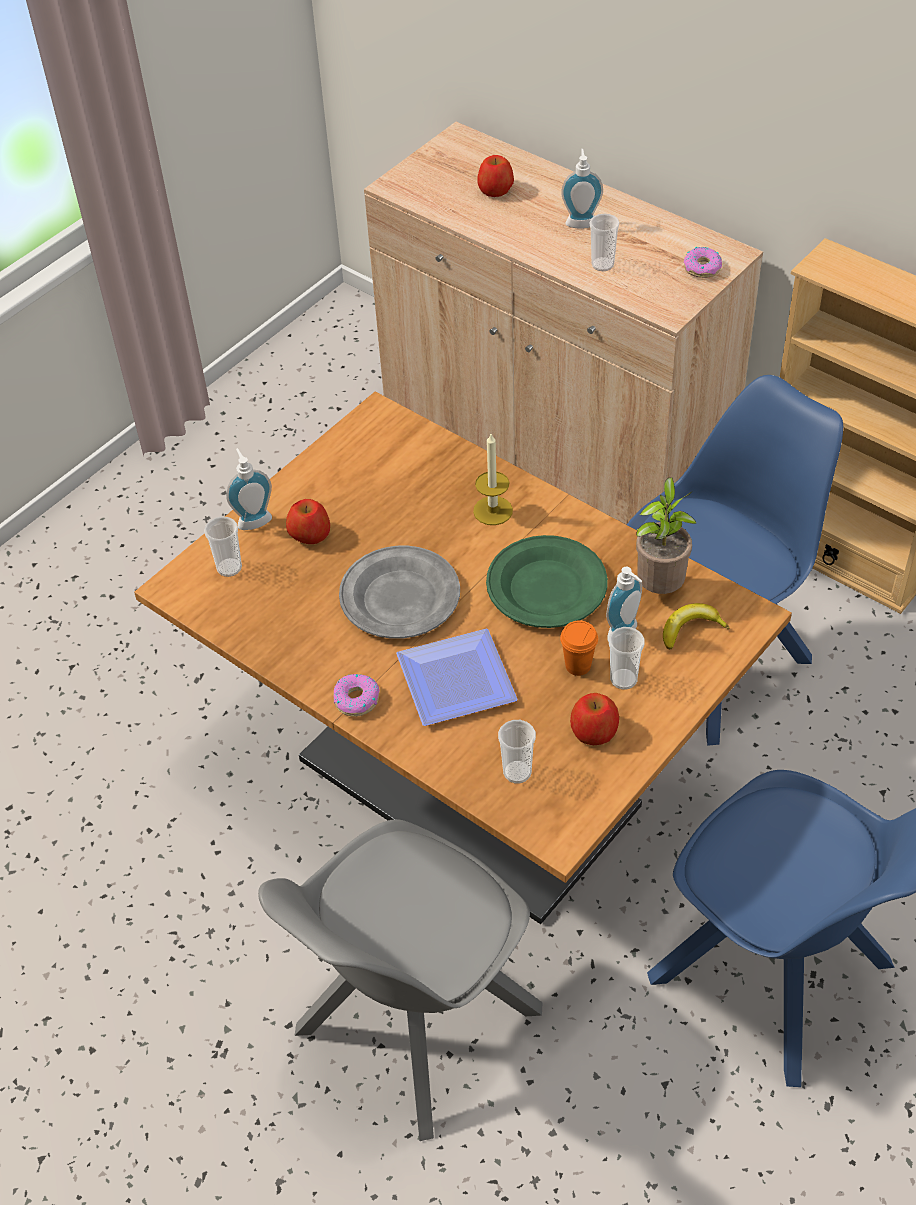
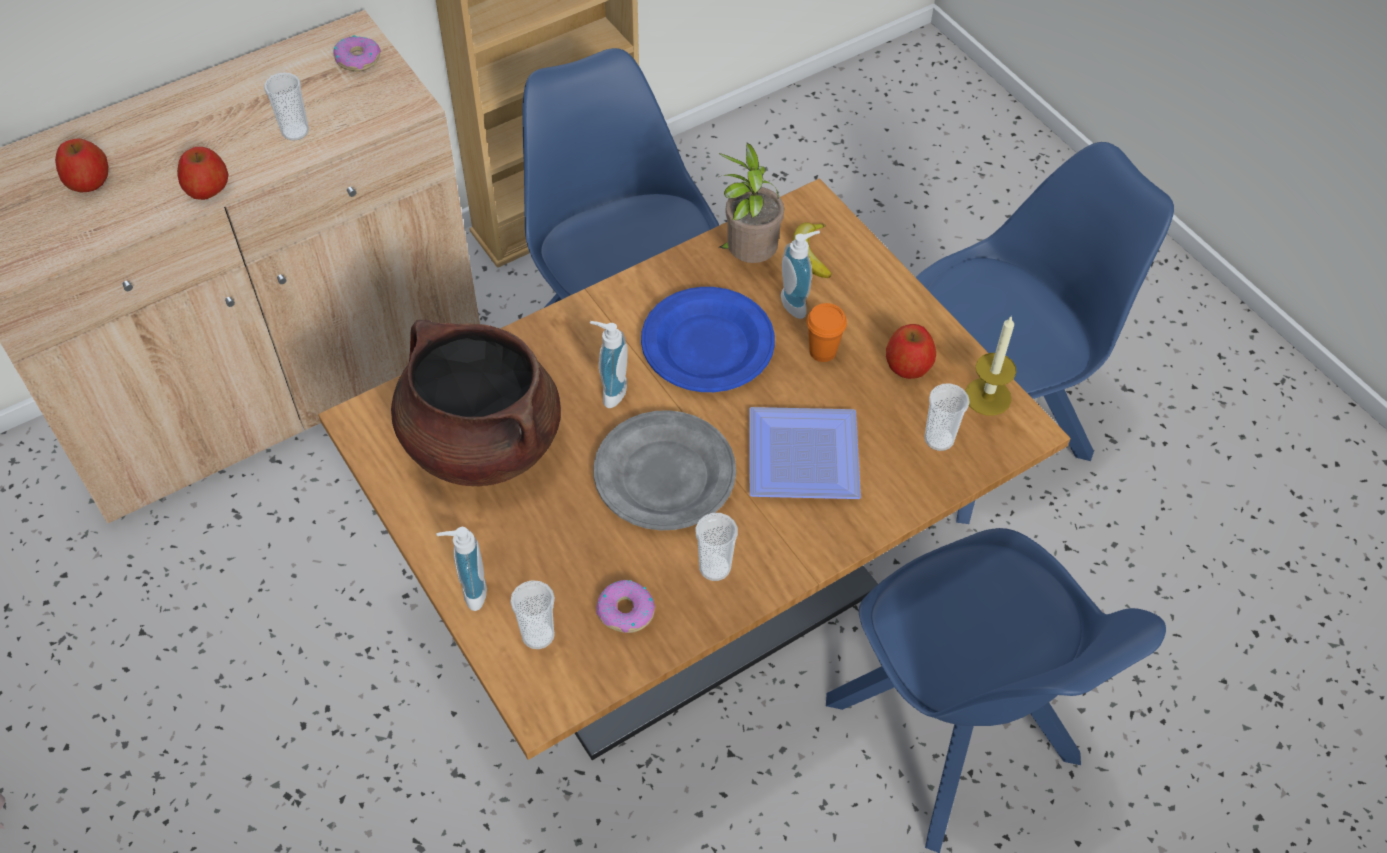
camera: 75 degrees left, 5 degrees up
grey chair [258,819,542,1141] -> blue chair [826,528,1166,853]
apple [286,499,330,544] -> apple moved to [177,147,229,200]
donut [334,674,380,717] -> donut moved to [596,580,655,633]
candle [473,434,513,525] -> candle moved to [965,316,1017,416]
green plate [486,535,608,628] -> blue plate [641,287,775,392]
soap dispenser [561,149,603,229] -> soap dispenser moved to [590,321,628,408]
cup [609,627,645,690] -> cup moved to [695,513,738,581]
none -> brown cooking pot [391,320,561,486]

